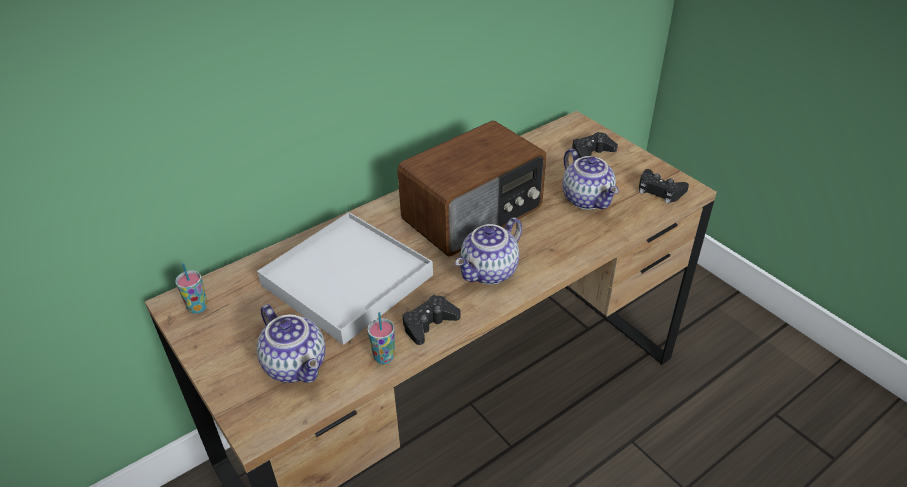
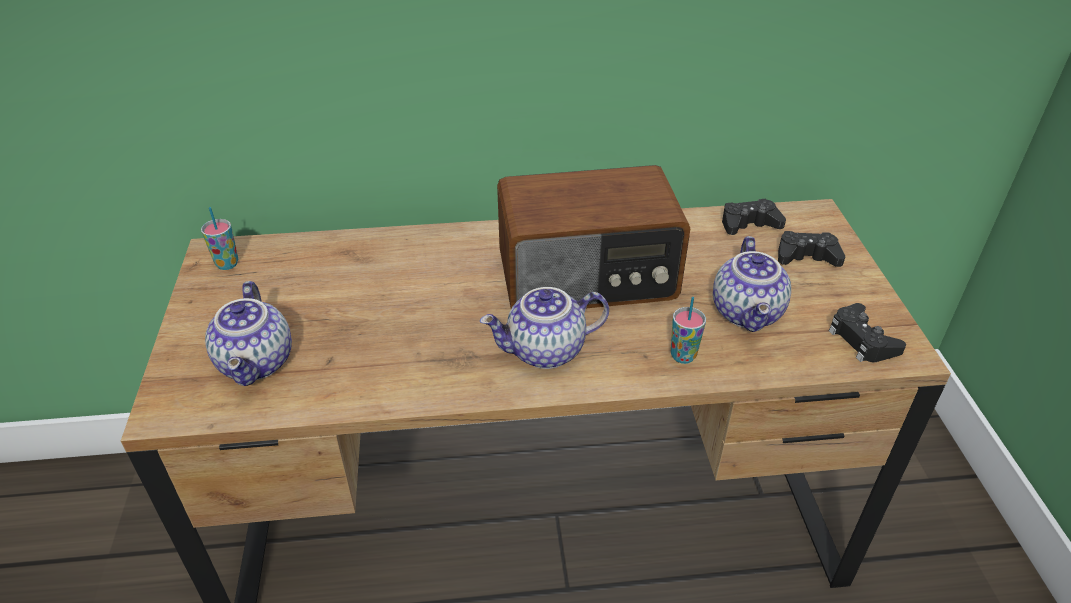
camera: 30 degrees right, 0 degrees up
white tray [257,212,433,345] -> none
cup [367,312,395,364] -> cup moved to [671,297,706,364]
black game controller [403,295,461,345] -> black game controller moved to [722,199,786,235]

